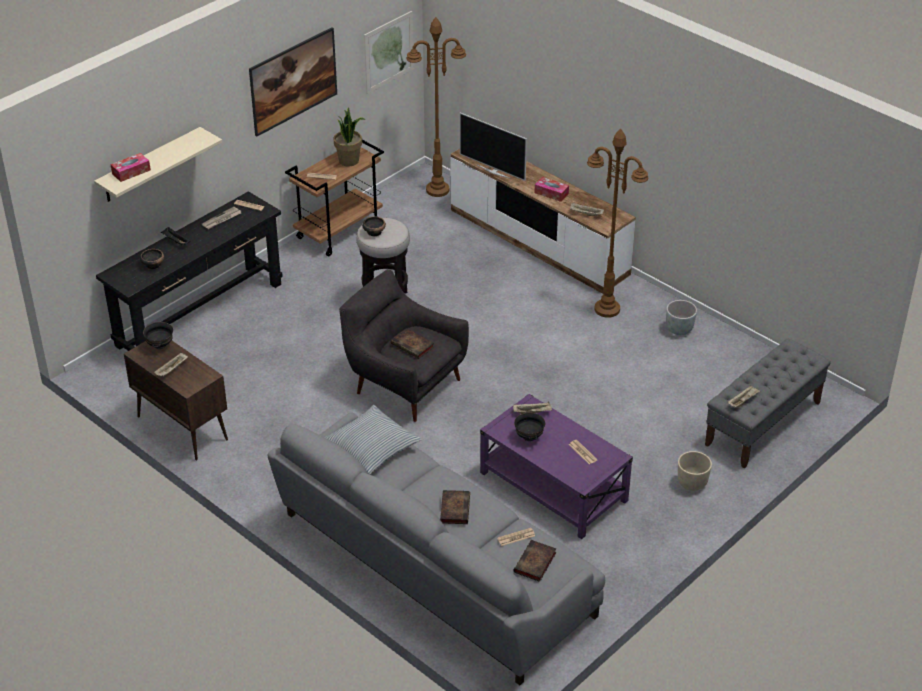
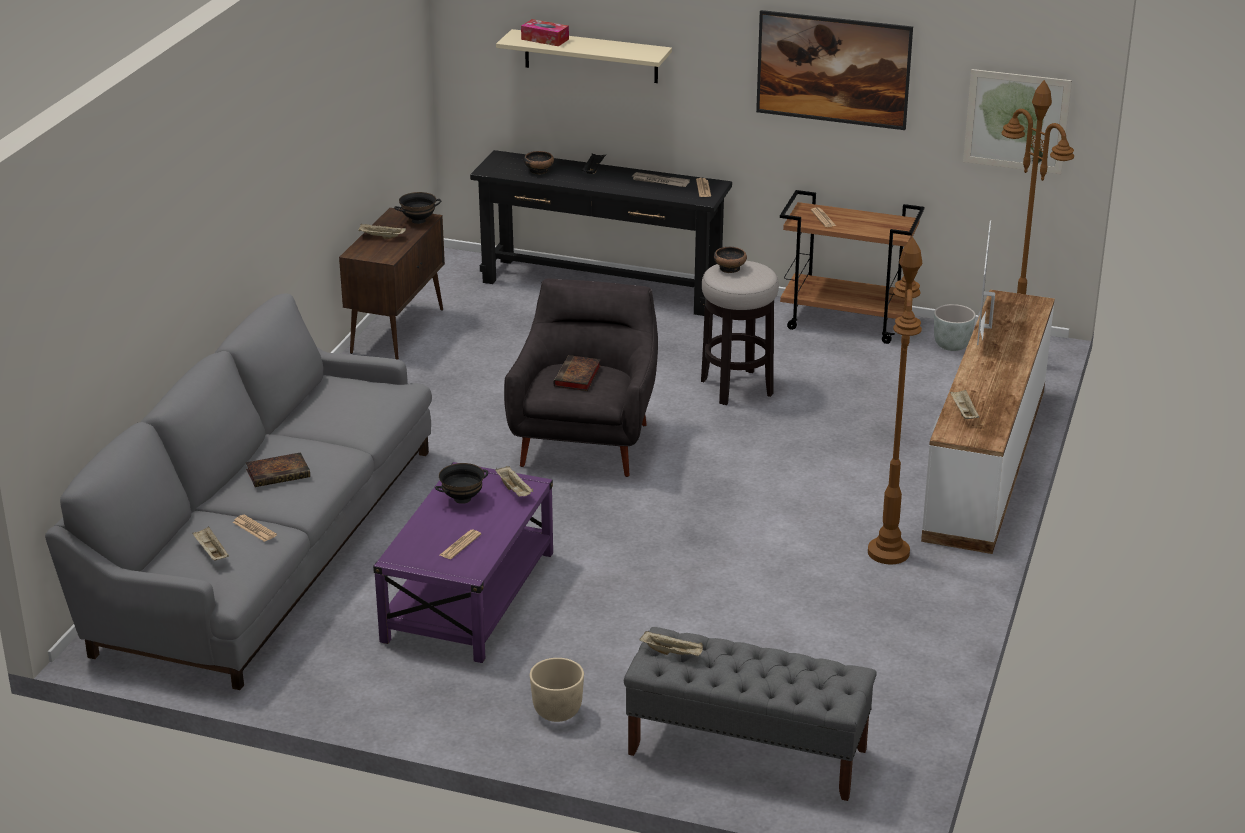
camera: 65 degrees right, 10 degrees down
pillow [324,405,422,475] -> none
potted plant [334,107,365,167] -> none
book [514,540,556,582] -> beige tray [193,527,229,560]
tissue box [534,177,569,202] -> none
grey planter [666,300,697,335] -> grey planter moved to [934,304,976,351]

